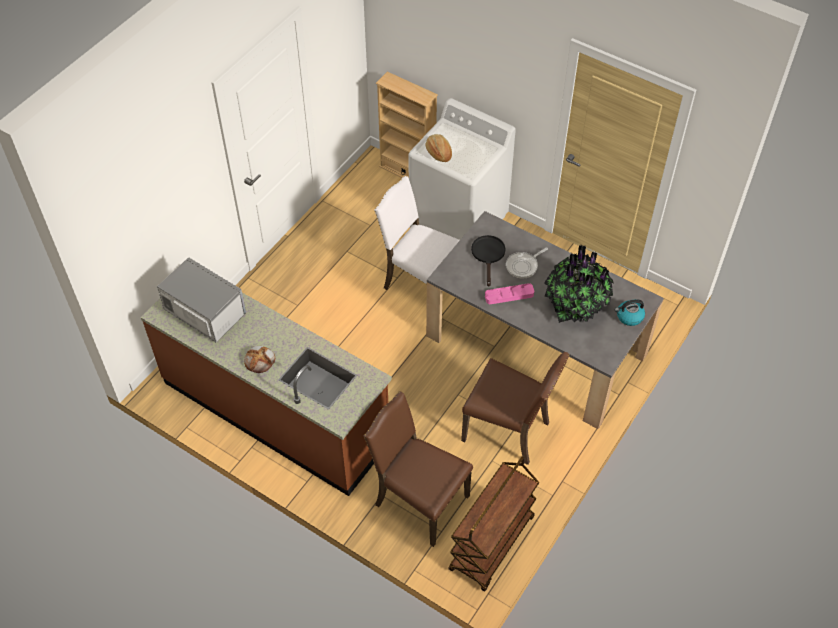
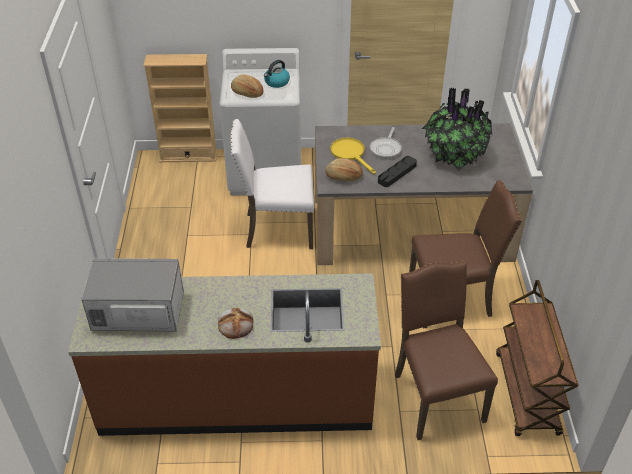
camera: 35 degrees left, 10 degrees down
brown chair [363,392,473,547] -> brown chair turned 75 degrees clockwise [395,260,498,440]
black frying pan [471,235,506,287] -> yellow frying pan [330,137,376,174]
pink tray [485,283,534,304] -> black tray [378,156,417,187]
kettle [615,299,645,326] -> kettle moved to [264,60,290,88]
none -> bread [325,158,363,181]

